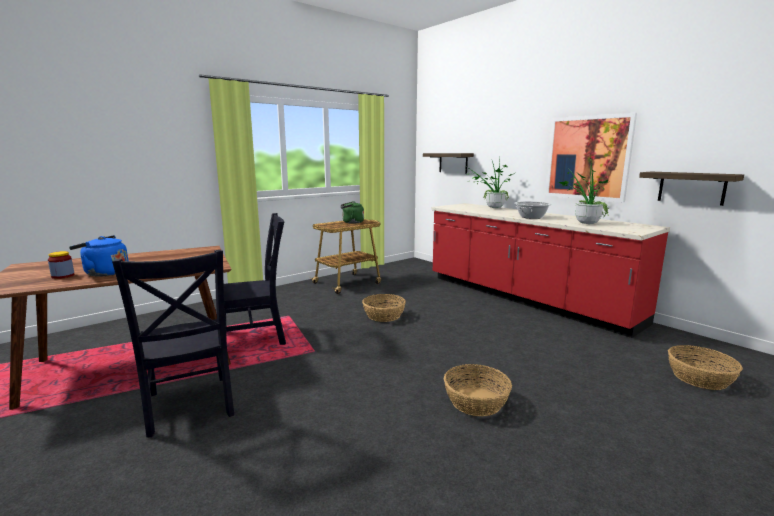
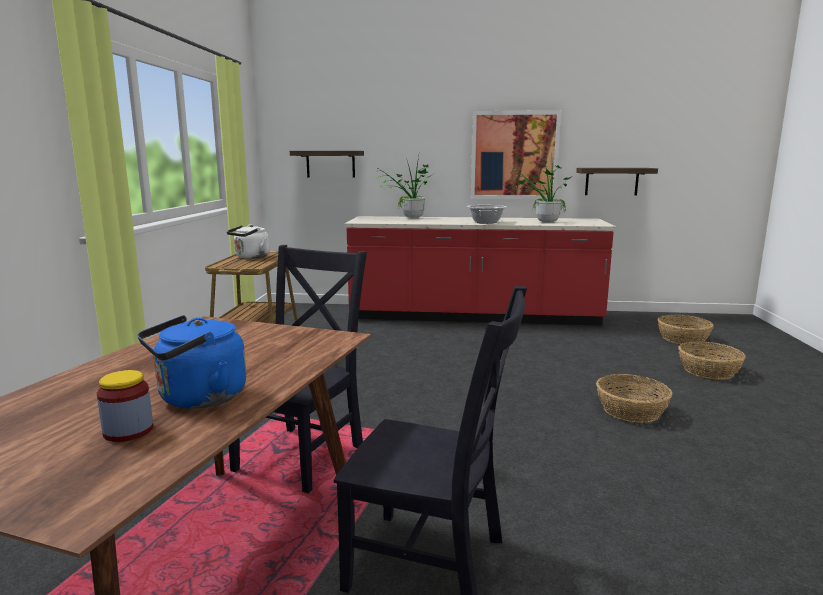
camera: 45 degrees left, 0 degrees up
green kettle [341,201,364,224] -> white kettle [226,224,270,259]
basket [362,294,406,322] -> basket moved to [678,341,746,380]

